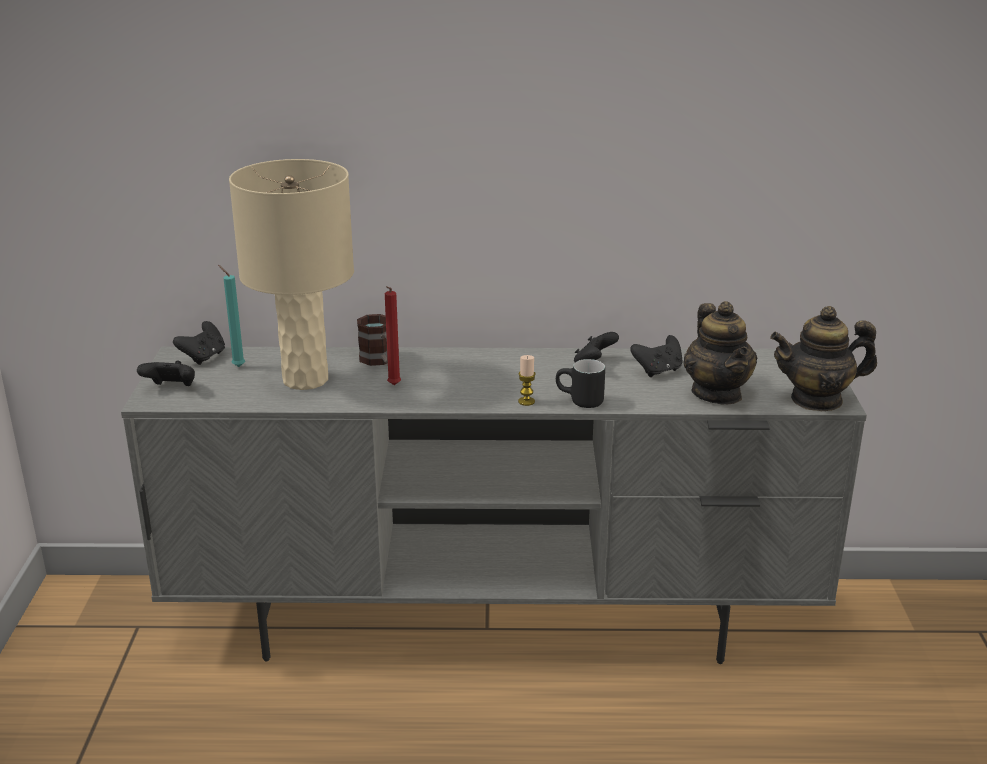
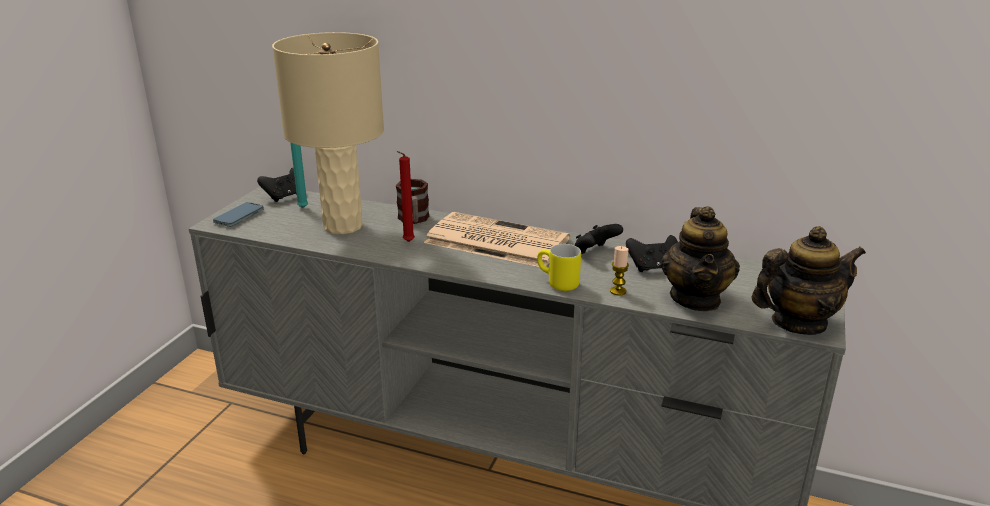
camera: 20 degrees right, 0 degrees up
black game controller [137,361,195,386] -> phone [213,202,264,227]
candle [518,355,536,406] -> candle moved to [610,246,629,296]
black mug [556,359,605,408] -> yellow mug [537,244,581,291]
teapot [770,306,877,411] -> teapot turned 150 degrees clockwise [752,226,866,335]
none -> newspaper [424,212,570,267]

